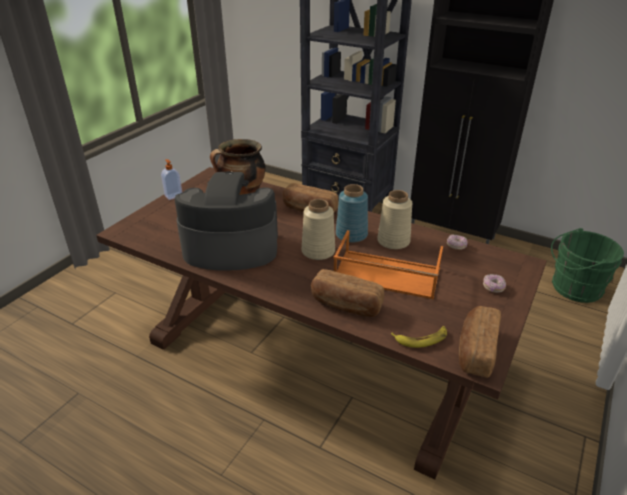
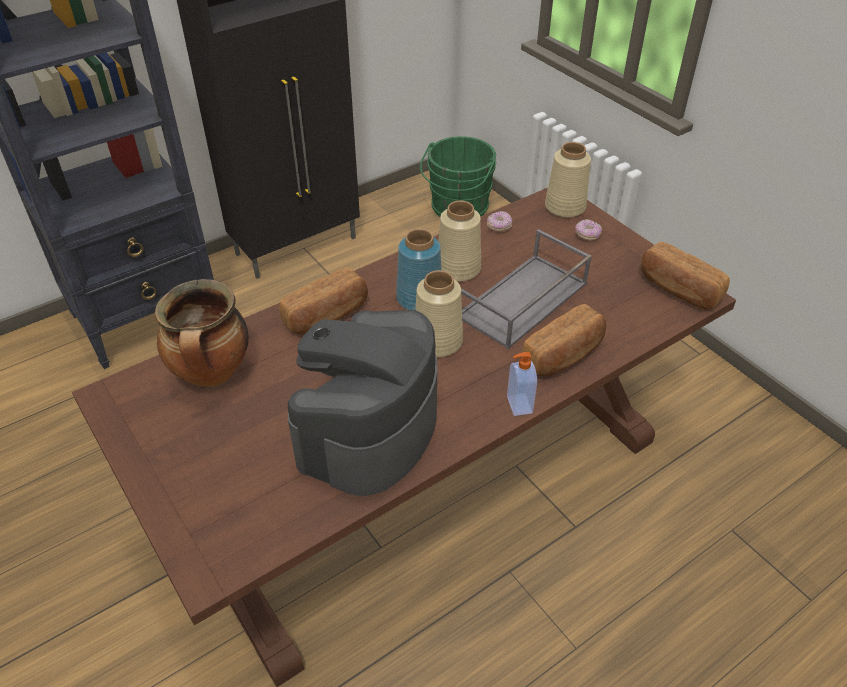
camera: 65 degrees left, 10 degrees up
soap dispenser [161,159,182,200] -> soap dispenser moved to [507,352,537,416]
orange tray [333,230,443,299] -> grey tray [461,229,592,349]
banana [391,326,447,348] -> none
none -> beige vase [545,142,591,218]

